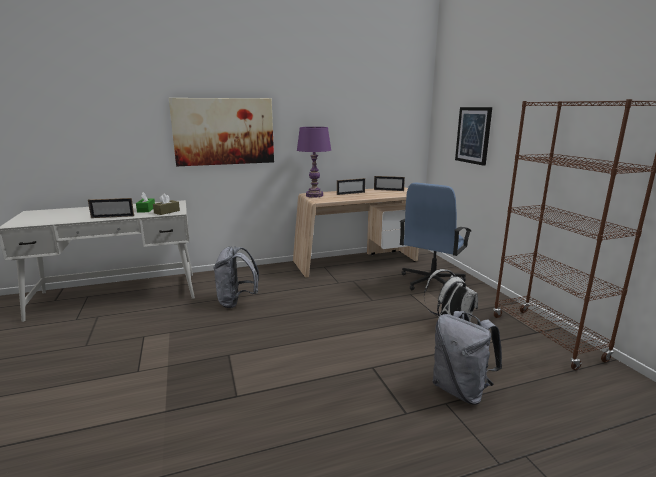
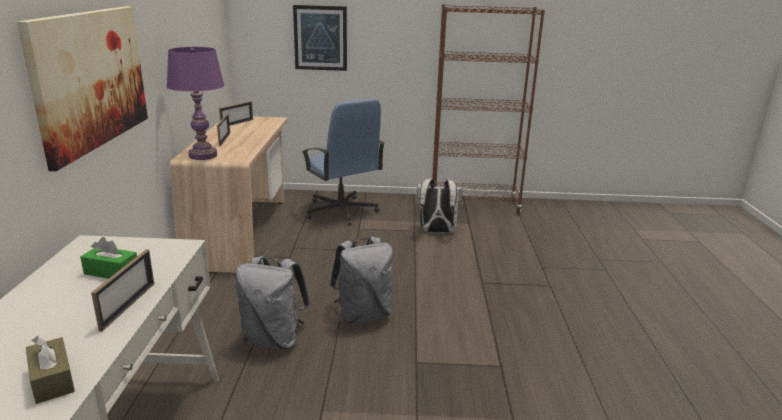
camera: 70 degrees left, 5 degrees up
brown tissue box [153,194,180,215] -> brown tissue box moved to [26,335,75,404]
grey backpack [433,311,502,405] -> grey backpack moved to [330,236,393,324]

